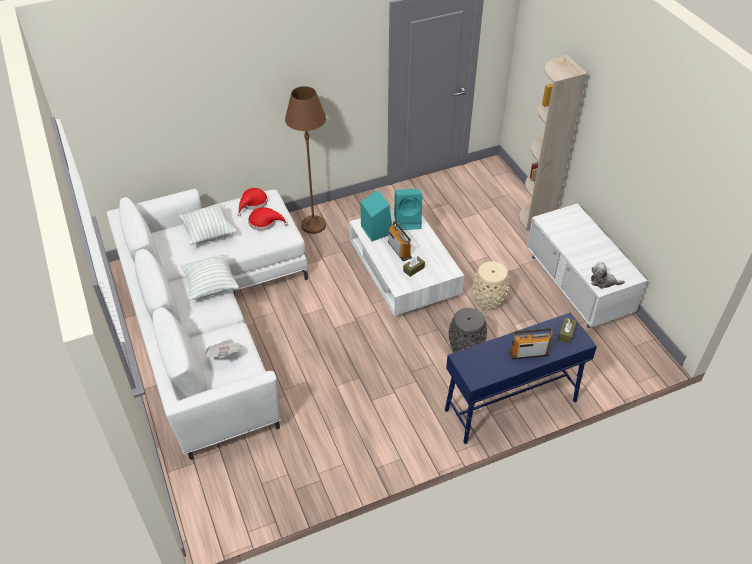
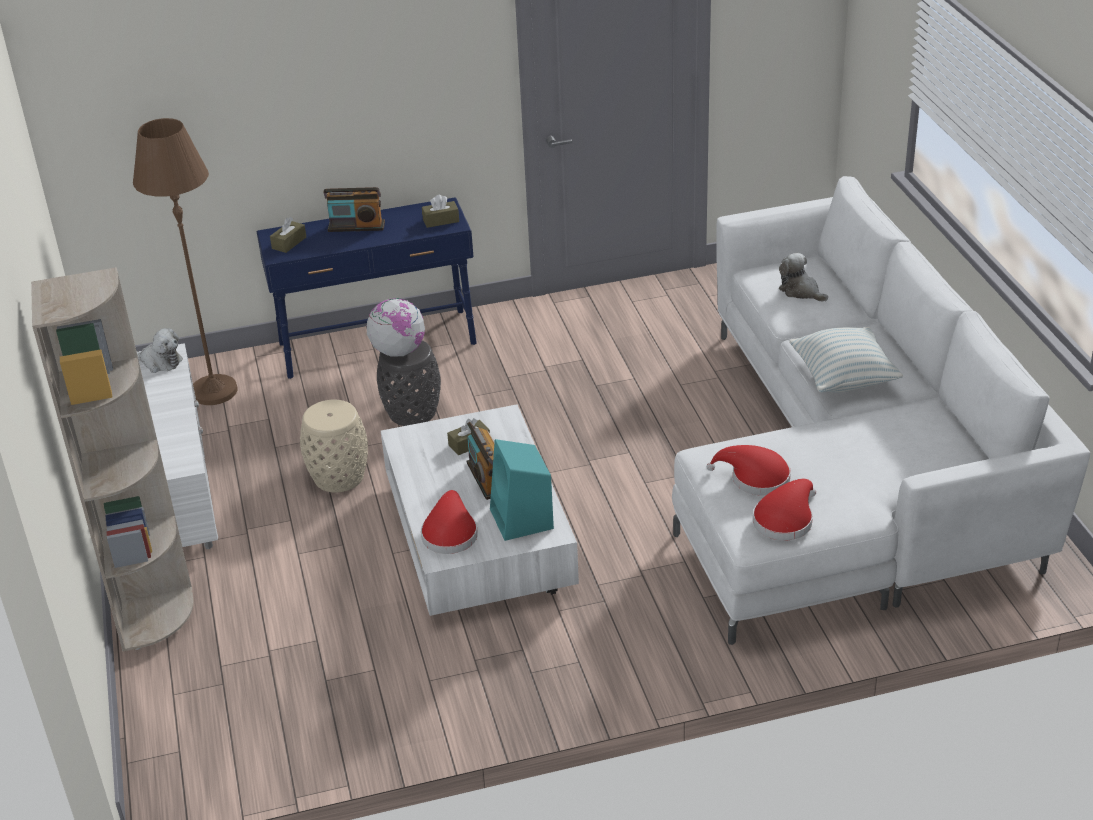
camera: 170 degrees left, 10 degrees down
pillow [179,203,237,245] -> none
newspaper [204,339,242,358] -> plush toy [779,253,828,302]
brown floor lamp [285,86,326,234] -> brown floor lamp moved to [133,118,238,405]
turquoise speaker [394,189,423,230] -> red hat [421,490,478,554]
none -> globe [367,298,425,357]
none -> brown tissue box [422,194,459,228]

